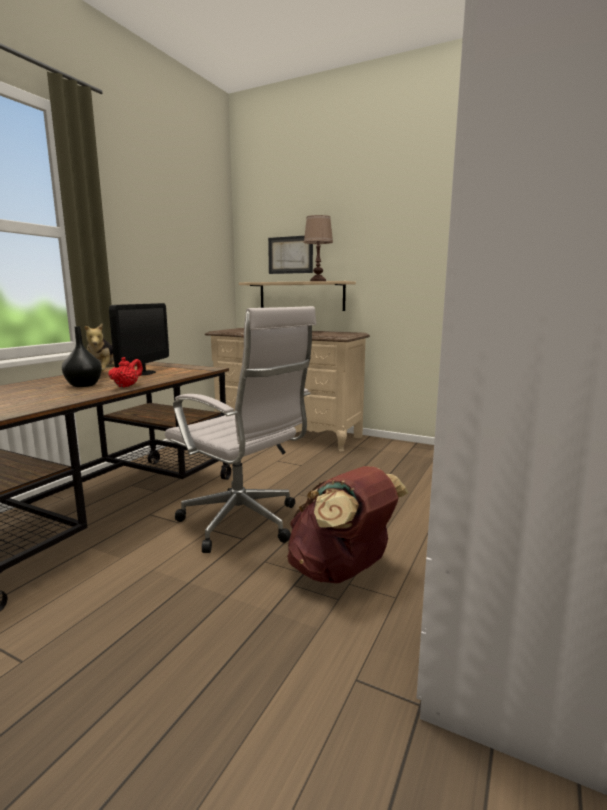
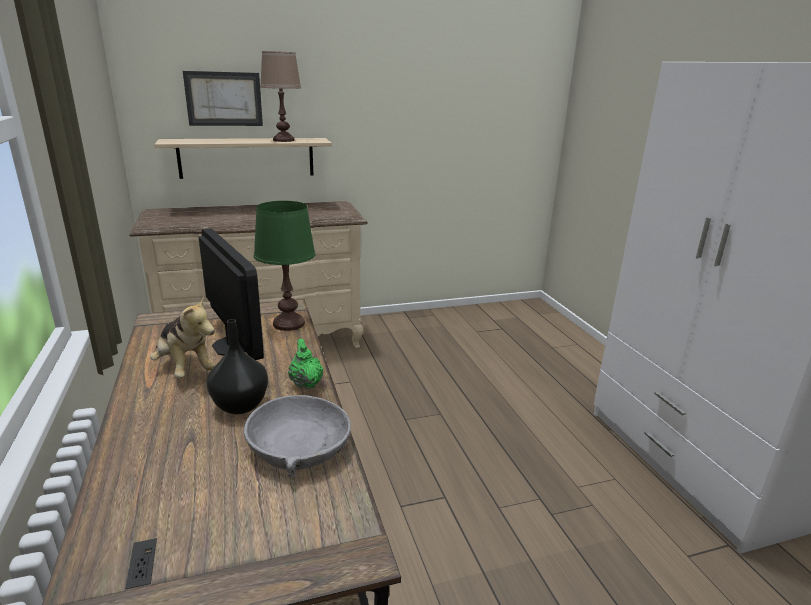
camera: 45 degrees left, 10 degrees up
red teapot [108,357,143,388] -> green teapot [288,339,324,389]
white office chair [165,306,316,553] -> none
brown backpack [287,466,408,583] -> none
none -> grey bowl [244,395,351,478]
none -> green table lamp [254,201,316,331]

